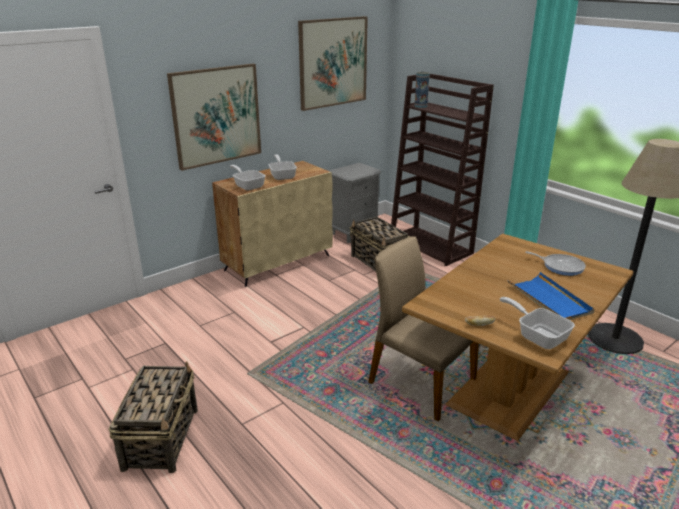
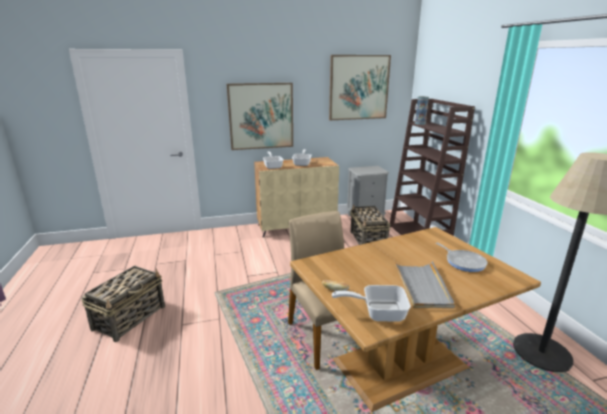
camera: 25 degrees right, 5 degrees down
frying pan [500,297,575,349] -> frying pan turned 75 degrees counterclockwise [332,285,411,322]
blue tray [508,272,595,320] -> grey tray [394,261,455,308]

